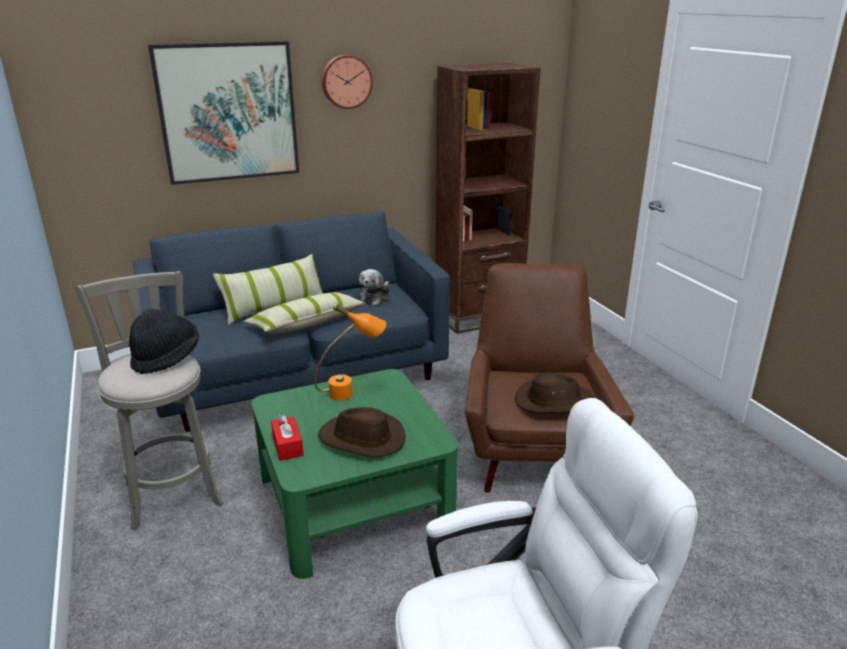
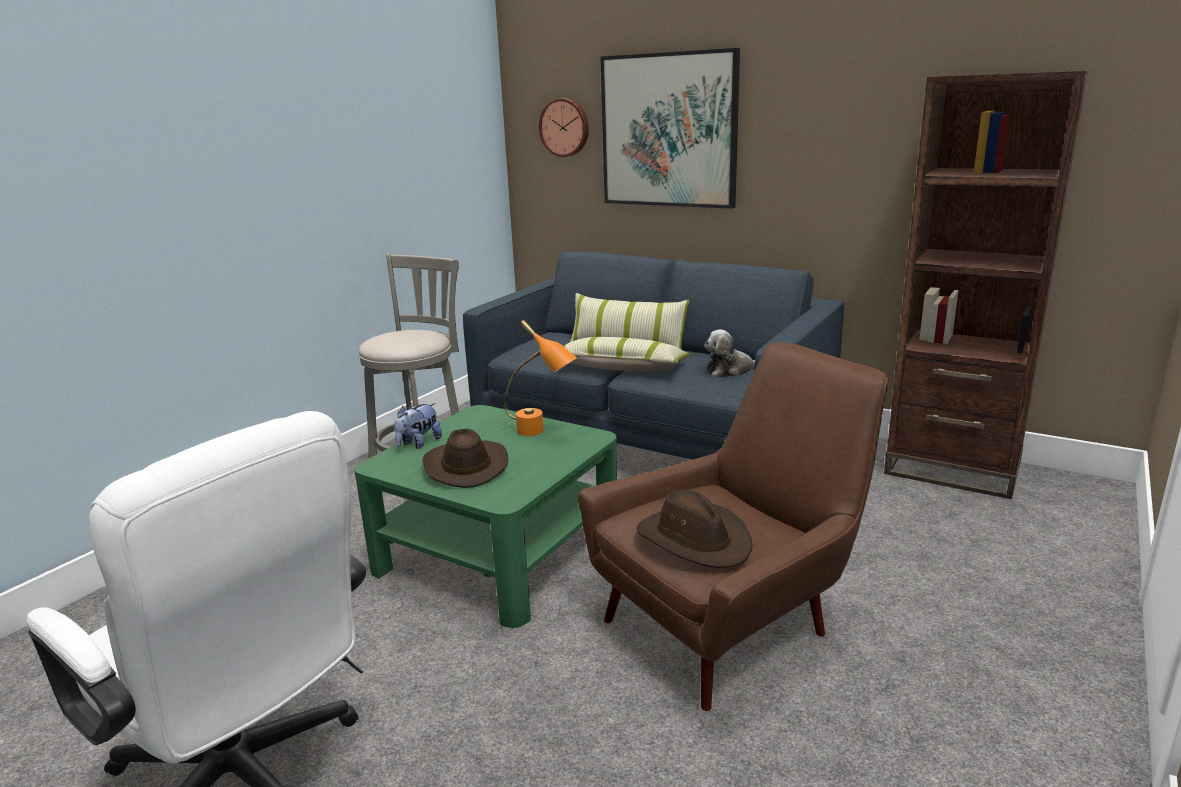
camera: 55 degrees right, 5 degrees down
black hat [129,309,199,374] -> none
red tissue box [271,414,304,461] -> plush toy [394,403,442,449]
wall clock [322,54,373,109] -> wall clock moved to [539,98,589,157]

